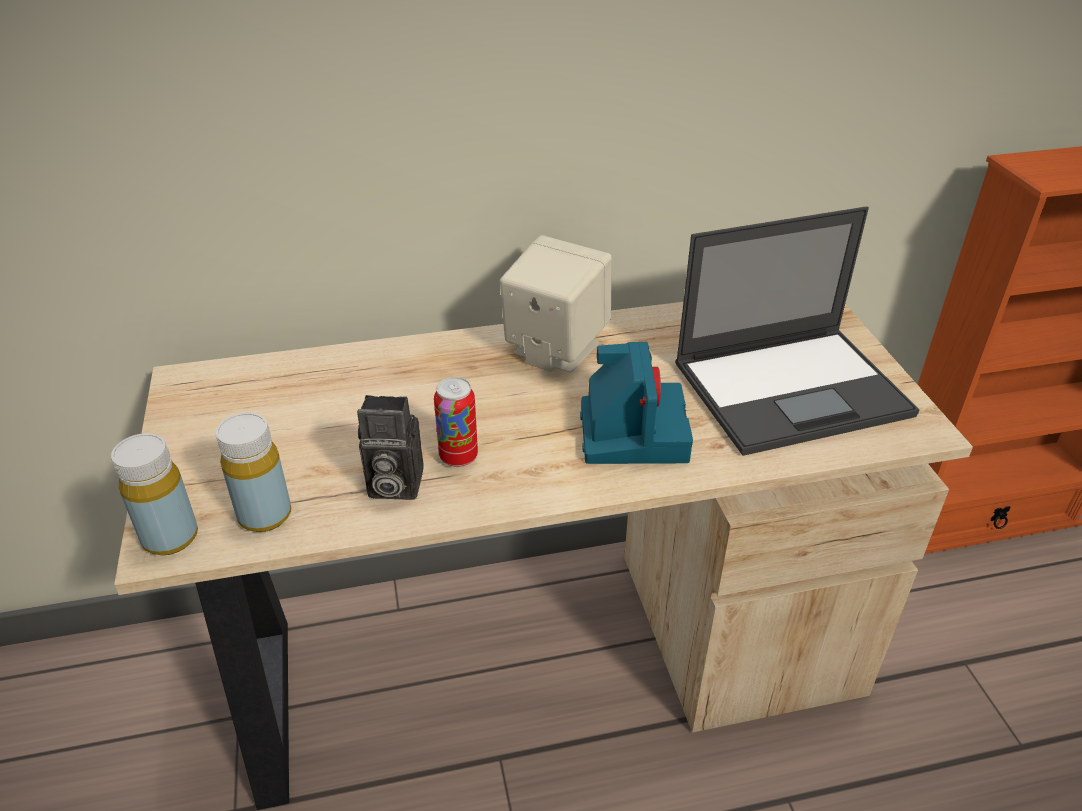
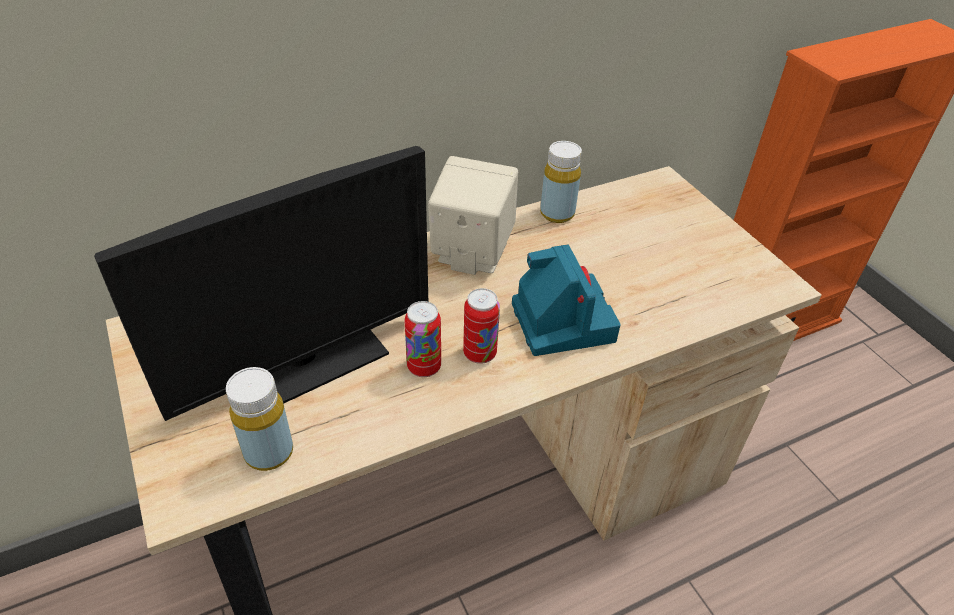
camera: 15 degrees left, 5 degrees up
yellow bottle [111,433,198,555] -> yellow bottle moved to [540,141,582,223]
camera [357,395,424,500] -> none
laptop [675,207,919,456] -> none
none -> monitor [94,146,428,421]
none -> can [463,288,500,364]

